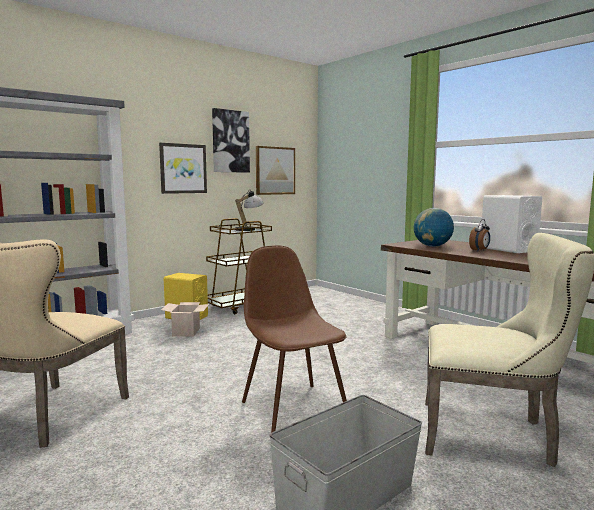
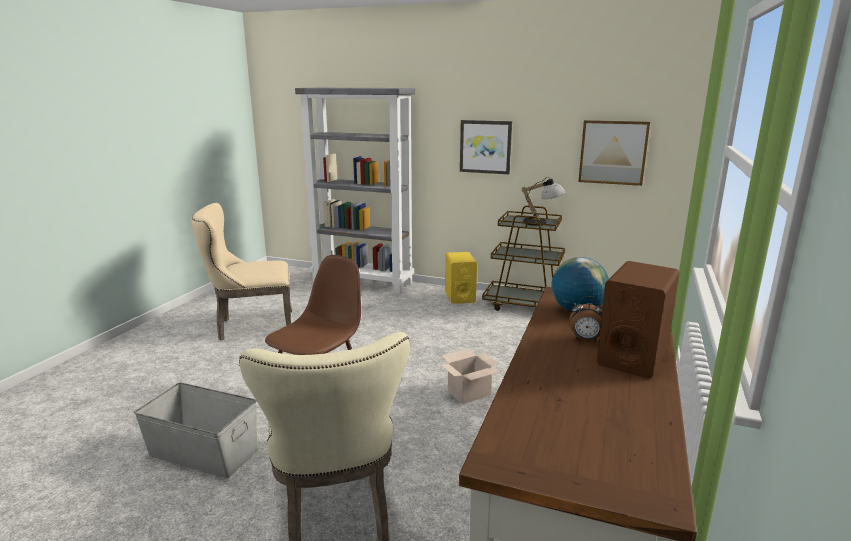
camera: 60 degrees right, 10 degrees up
cardboard box [161,302,209,337] -> cardboard box moved to [440,348,500,404]
picture [212,108,250,173] -> none
white speaker [482,195,542,253] -> brown speaker [597,261,680,379]

